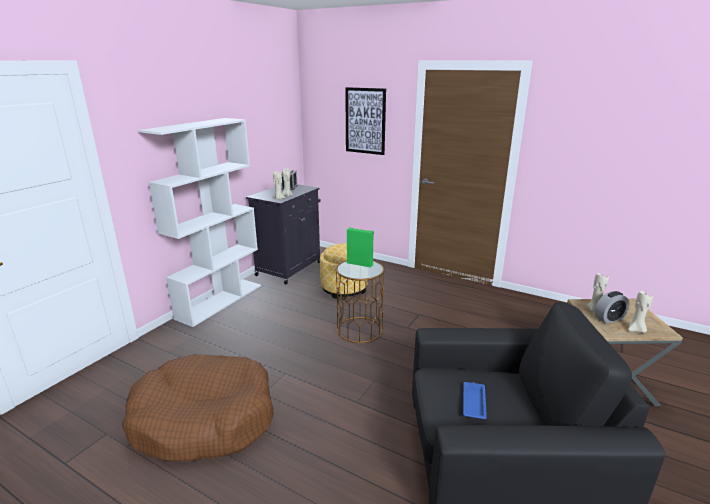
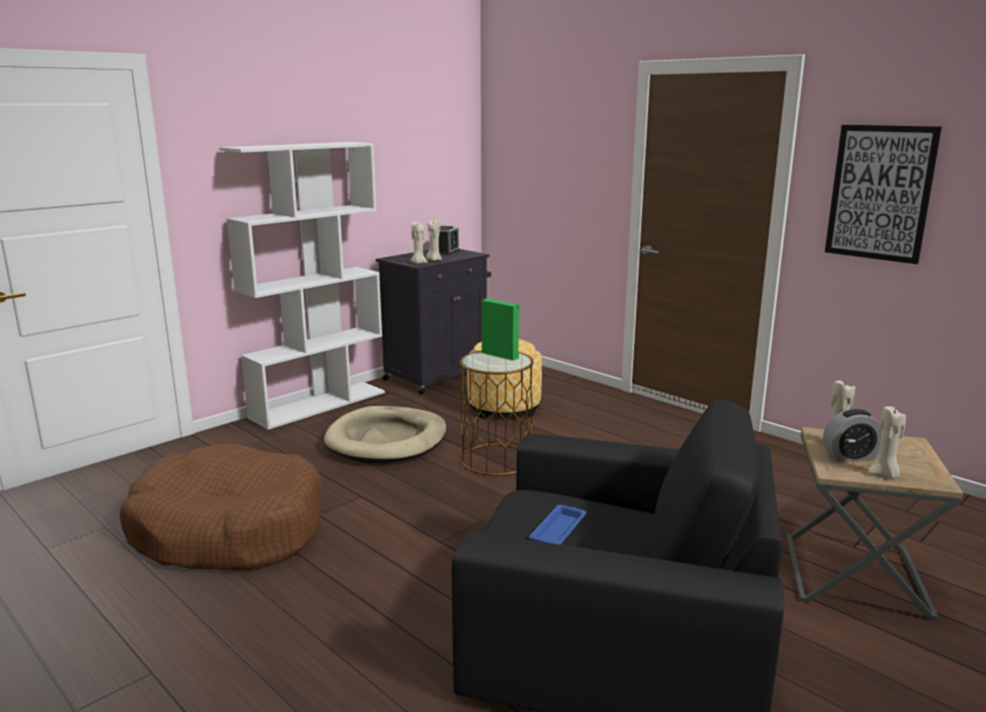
camera: 15 degrees right, 5 degrees down
picture [345,87,386,155] -> picture moved to [825,125,942,264]
none -> beige dog bed [324,406,446,463]

